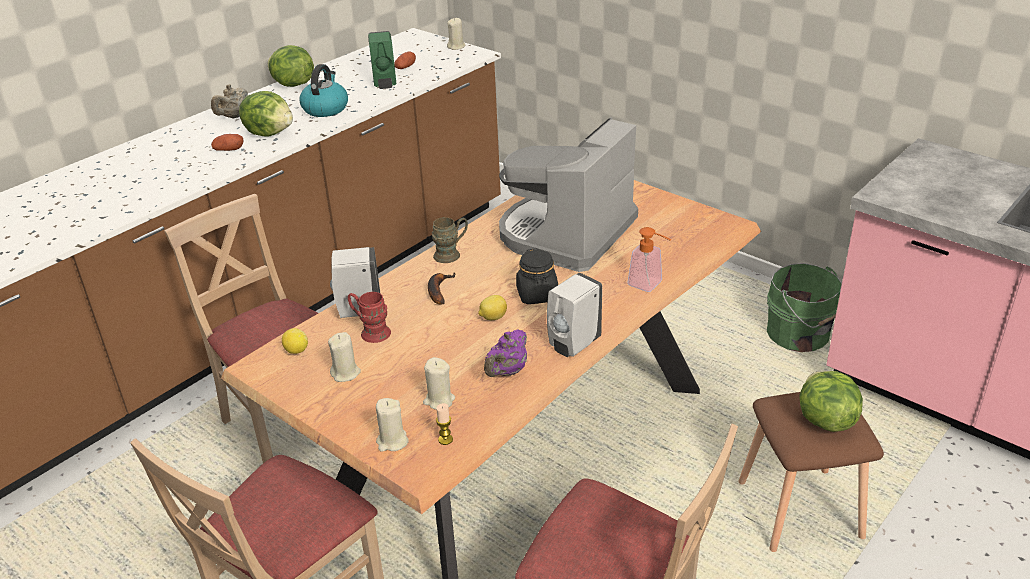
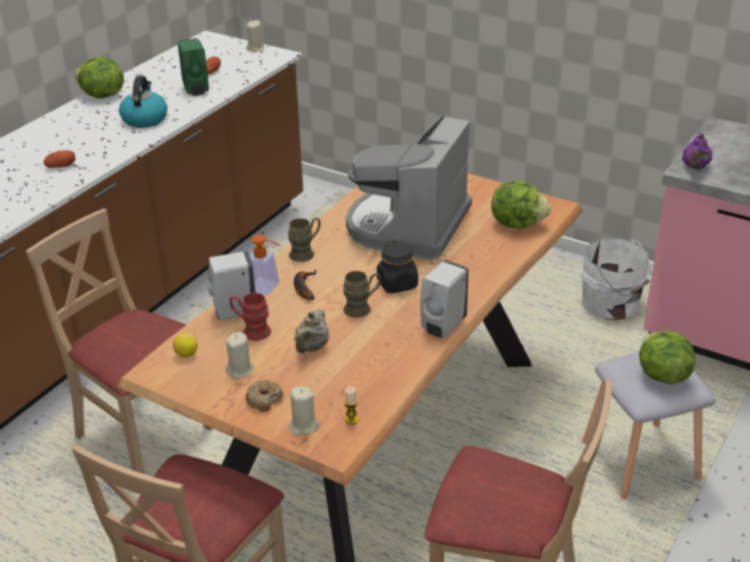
camera: 10 degrees left, 0 degrees up
beige teapot [211,84,248,118] -> beige teapot moved to [294,309,329,354]
lettuce [239,91,293,137] -> lettuce moved to [491,180,551,229]
beige candle [423,357,455,410] -> none
lemon [478,295,507,320] -> brown mug [343,271,381,318]
purple teapot [484,330,527,377] -> purple teapot moved to [682,133,712,169]
soap dispenser [627,227,671,292] -> soap dispenser moved to [250,234,281,295]
brown stool [738,392,884,552] -> grey stool [582,352,715,499]
green bucket [767,263,842,352] -> white bucket [581,237,653,320]
none -> donut [246,380,284,412]

